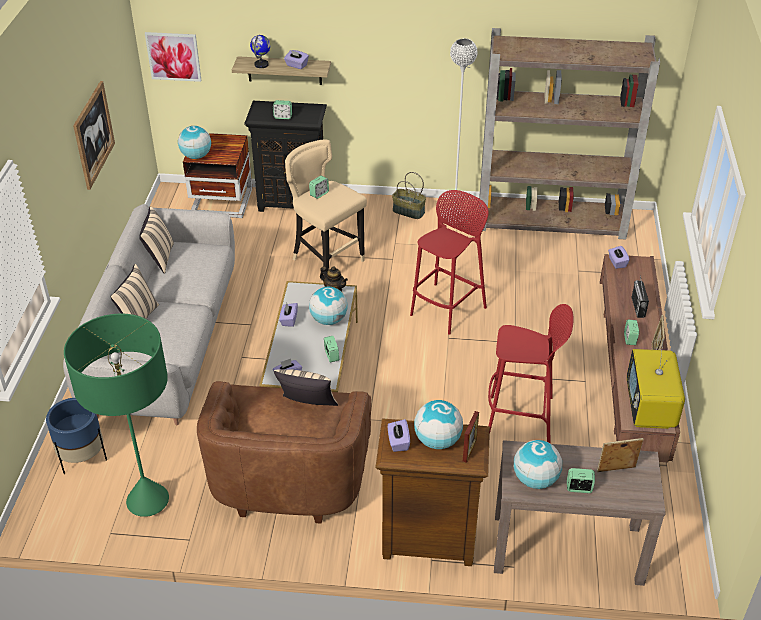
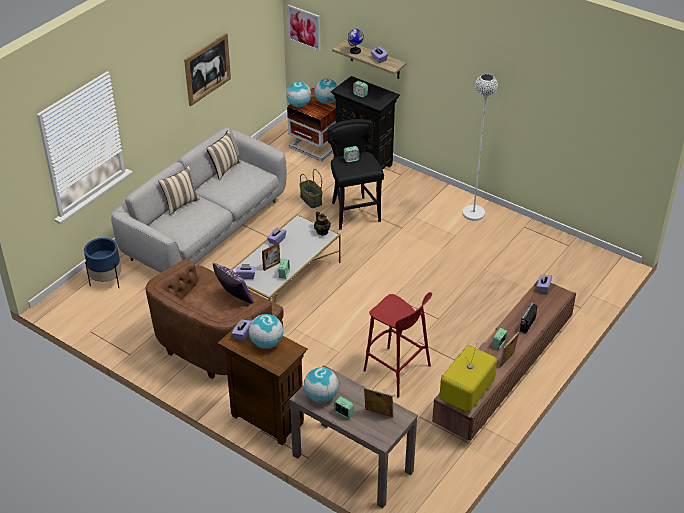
camera: 30 degrees right, 0 degrees up
green floor lamp [64,314,169,517] -> none
beige pillow [274,369,338,406] -> purple pillow [213,263,254,304]
beige stool [285,139,367,278] -> black stool [328,119,384,230]
globe [309,286,348,325] -> globe moved to [314,79,338,104]
basket [392,172,426,219] -> basket moved to [299,169,323,208]
red stool [410,190,489,335] -> none
picture frame [463,411,479,463] -> picture frame moved to [262,243,280,271]
brown bookcase [479,28,660,240] -> none

